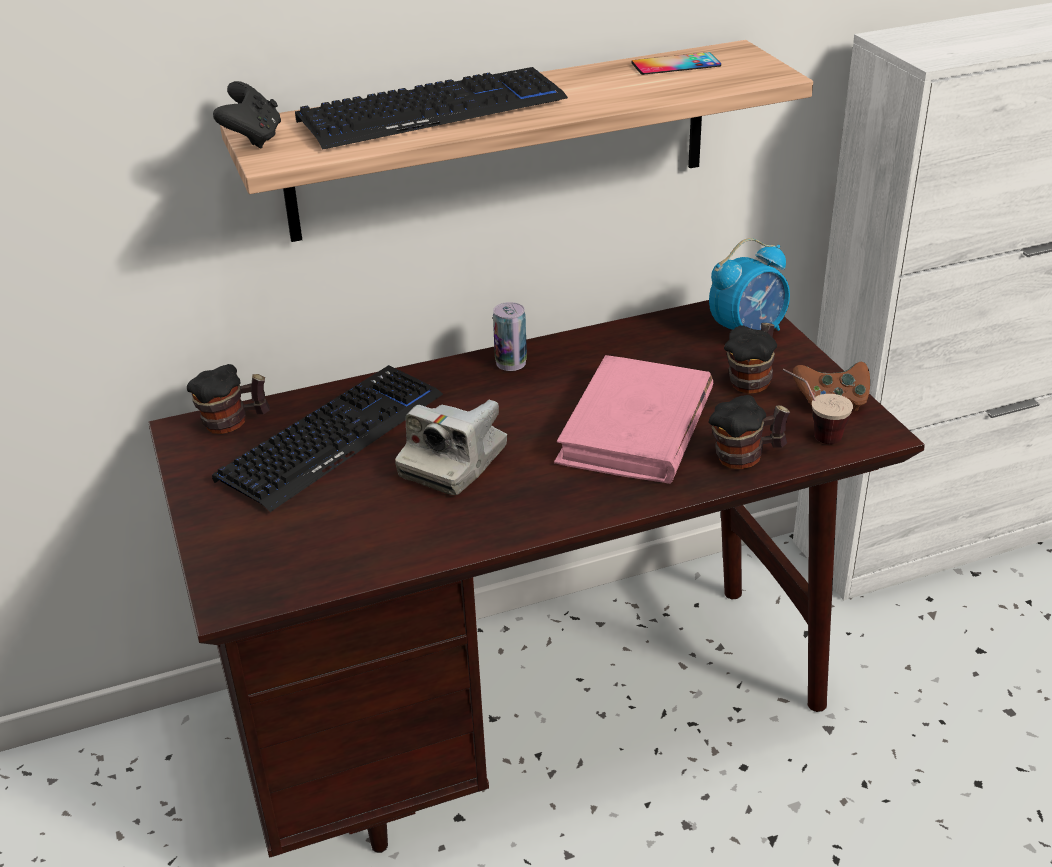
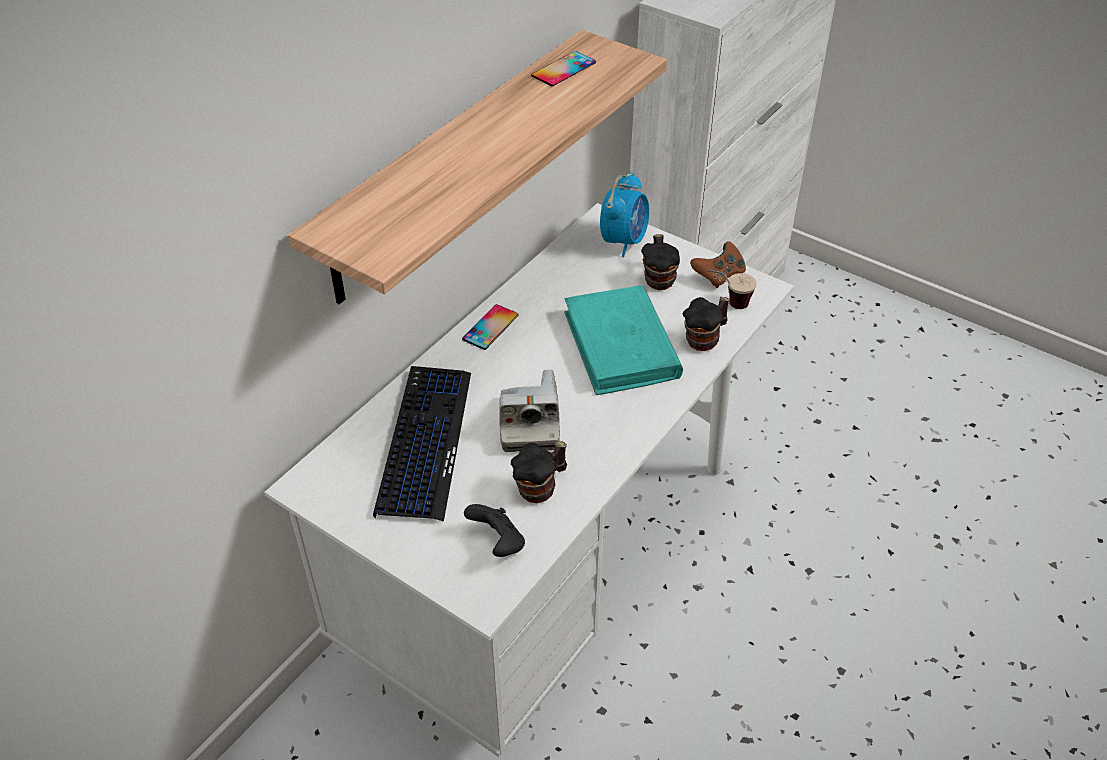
camera: 35 degrees left, 10 degrees up
brown desk [148,300,925,858] -> white desk [264,203,794,757]
mug [187,364,270,434] -> mug moved to [511,441,567,503]
black game controller [213,81,281,149] -> black game controller moved to [464,504,525,557]
keyboard [295,67,568,150] -> none
can [493,302,527,371] -> phone [462,304,518,350]
pink book [554,355,713,484] -> turquoise book [564,285,683,395]

